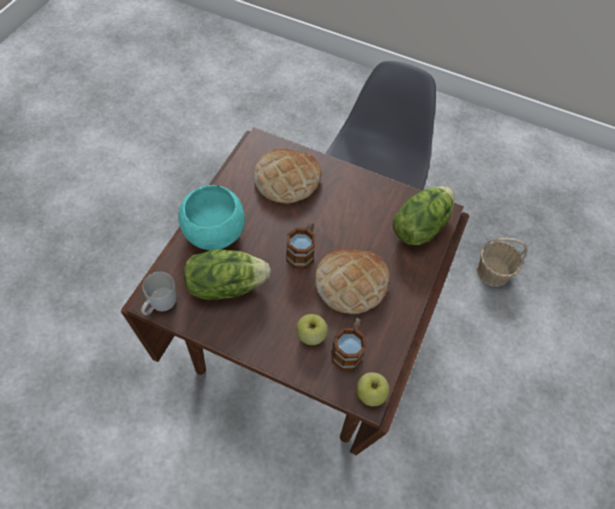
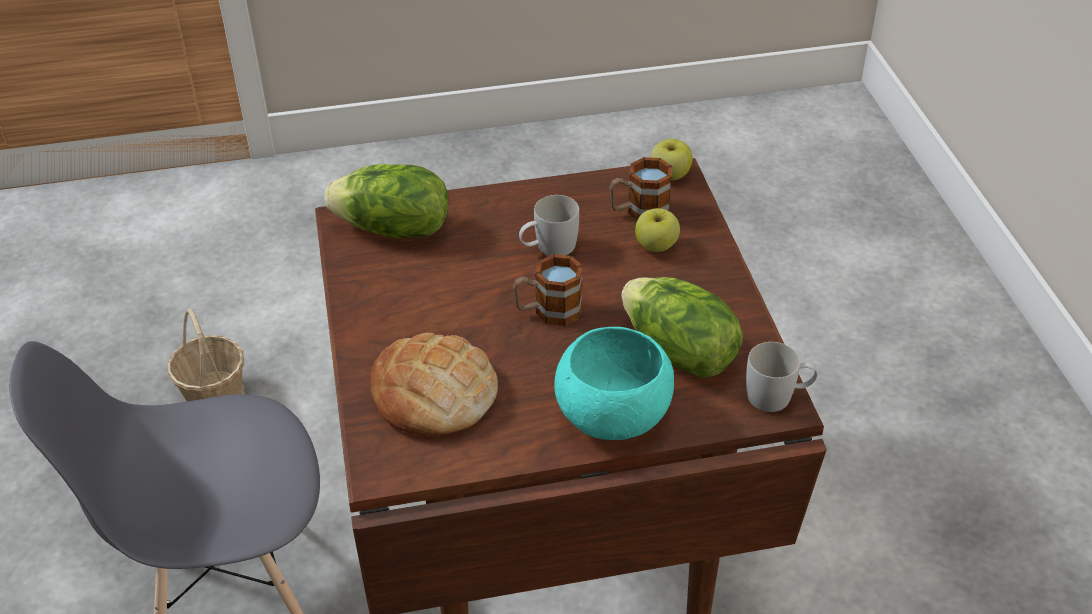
camera: 120 degrees left, 15 degrees down
bread [314,249,390,314] -> white mug [519,195,579,256]

